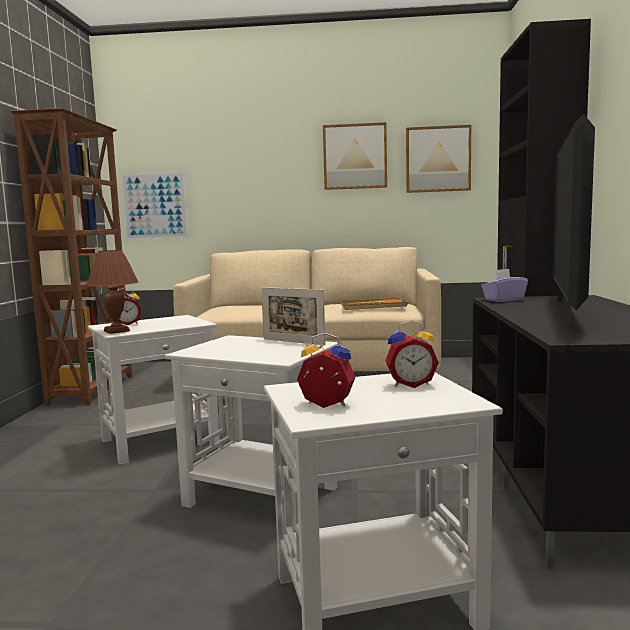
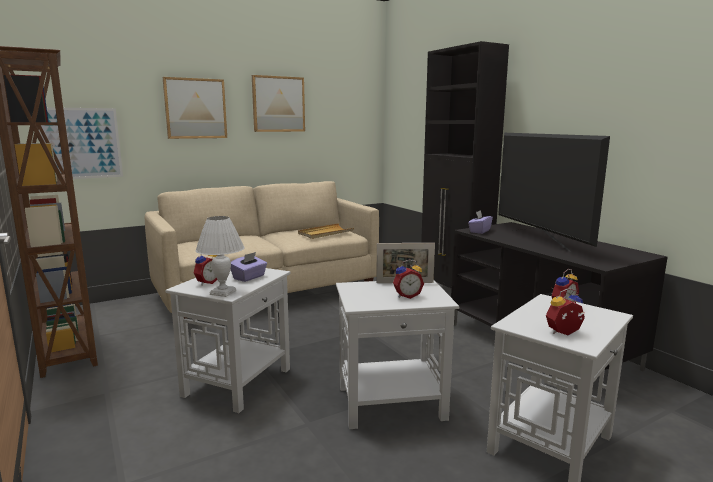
camera: 35 degrees left, 5 degrees up
brown table lamp [87,250,138,334] -> white table lamp [196,216,245,297]
picture [406,125,471,193] -> picture moved to [163,77,227,139]
none -> purple tissue box [231,252,267,282]
none -> alarm clock [393,259,424,299]

